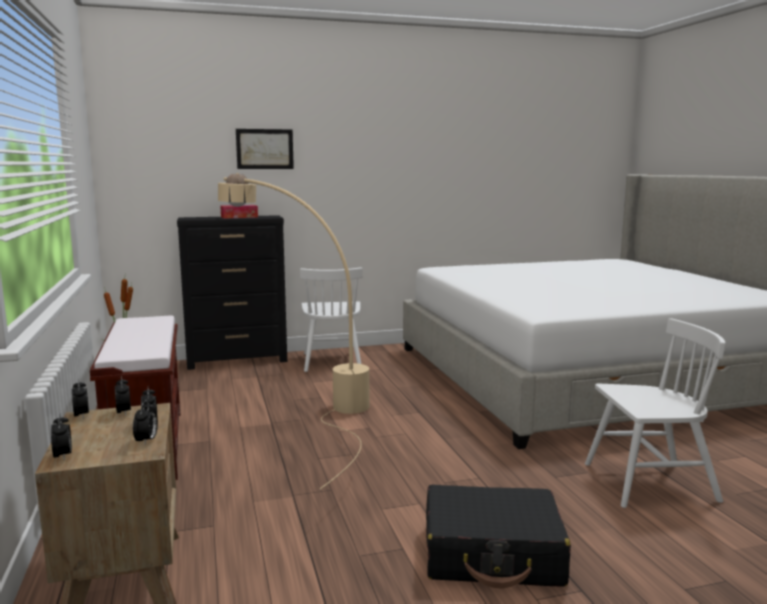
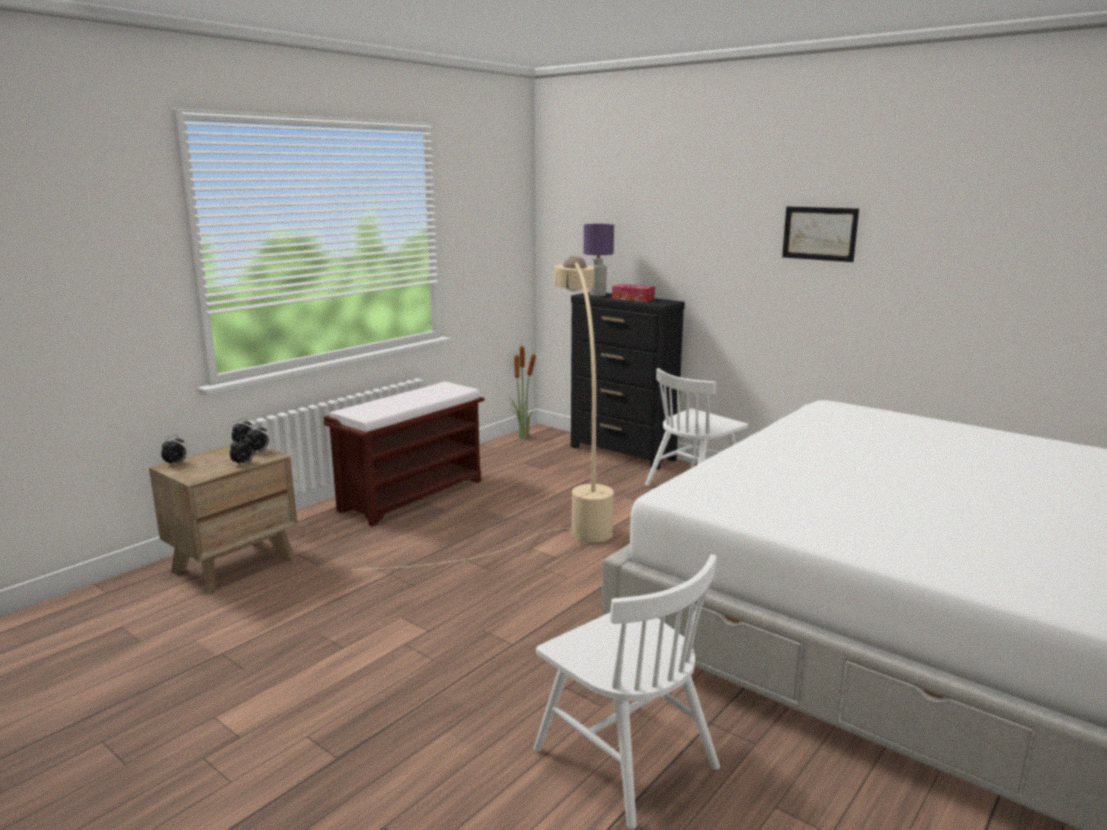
camera: 55 degrees right, 5 degrees up
alarm clock [133,400,158,444] -> none
picture [236,129,294,169] -> picture moved to [782,207,859,262]
black suitcase [426,485,571,588] -> none
none -> purple table lamp [584,224,614,296]

